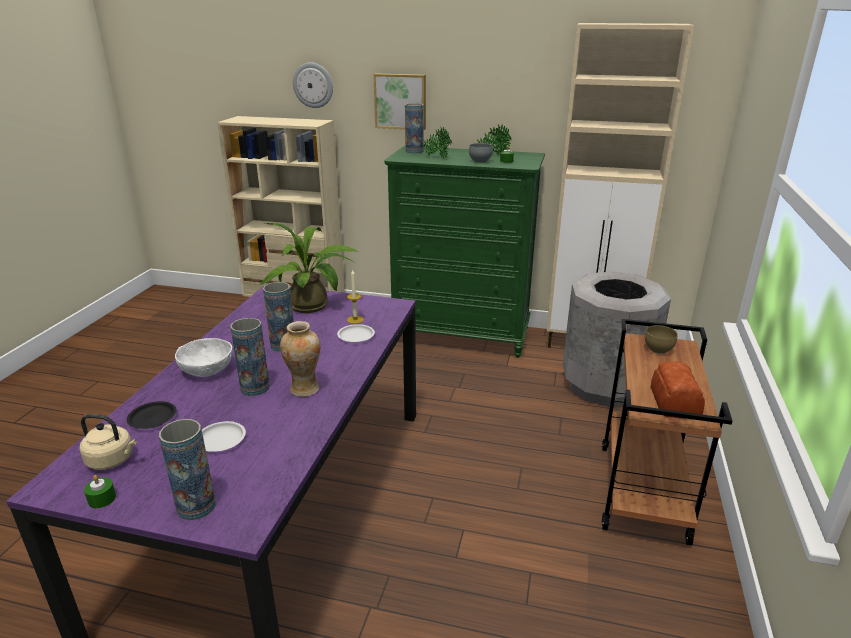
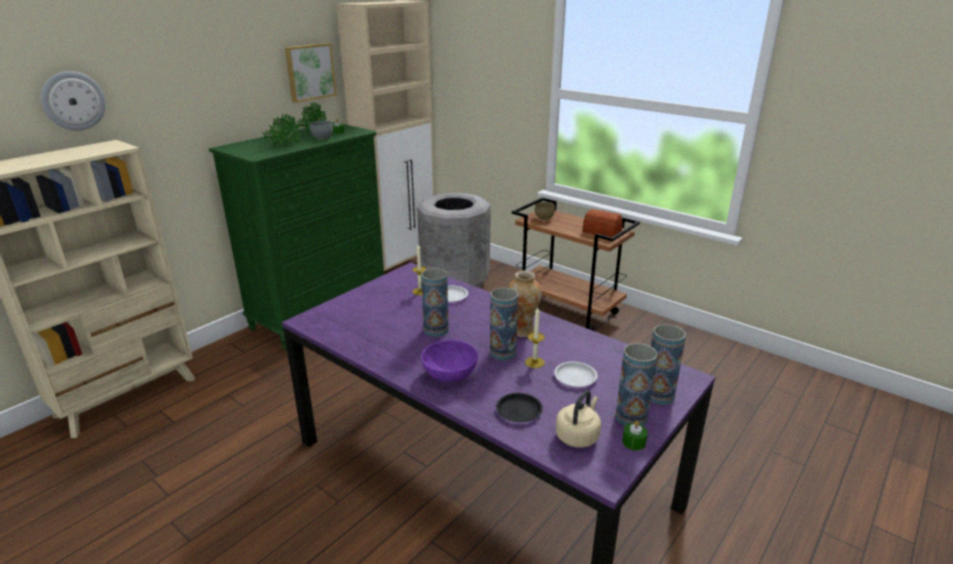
camera: 65 degrees left, 0 degrees up
white bowl [175,338,232,377] -> purple bowl [421,340,478,382]
potted plant [259,223,358,313] -> none
picture [373,73,426,130] -> picture moved to [285,43,336,103]
vase [405,103,423,154] -> vase moved to [615,343,658,426]
none -> candle [525,308,545,368]

